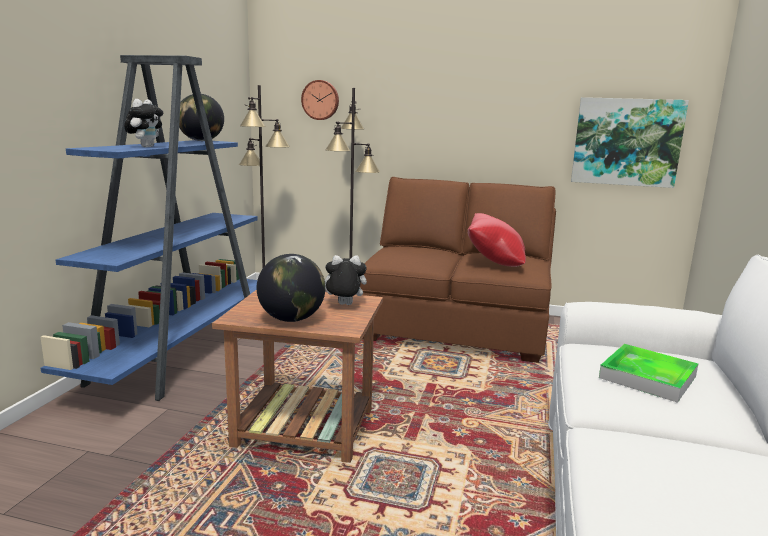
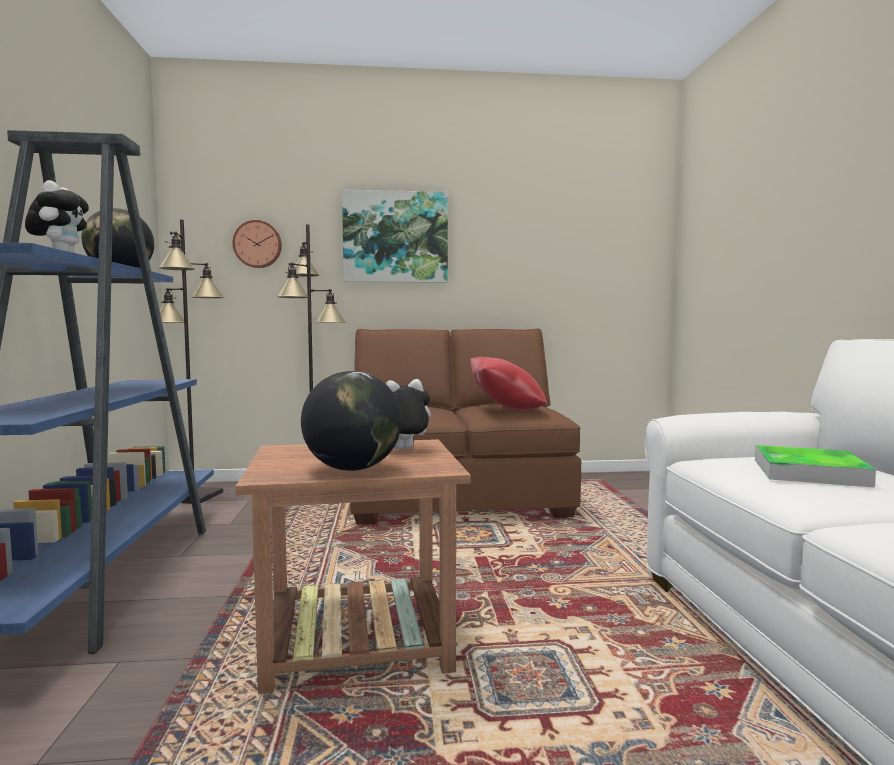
camera: 20 degrees left, 10 degrees down
picture [571,97,689,188] -> picture moved to [342,189,448,283]

